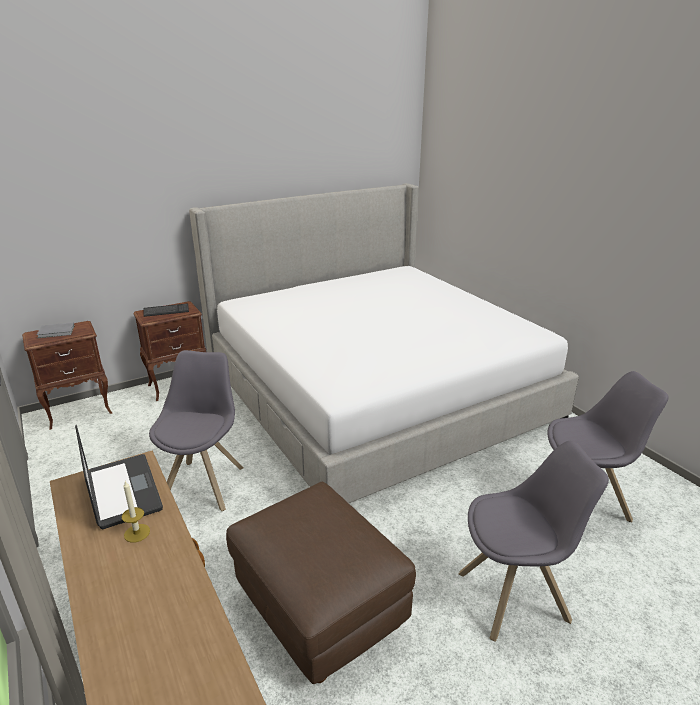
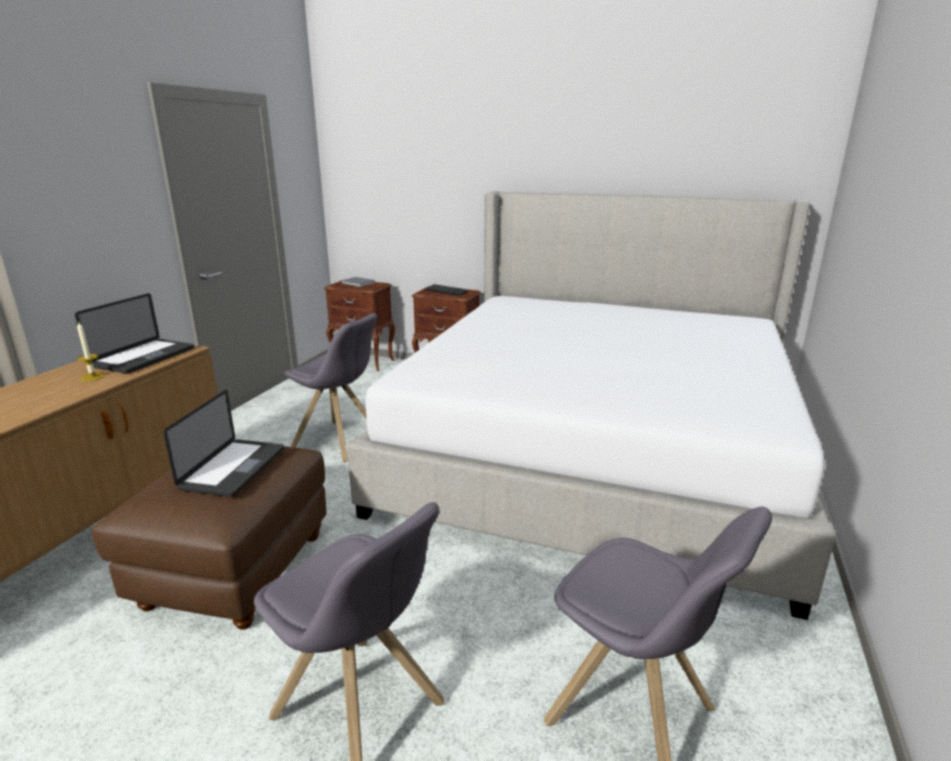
camera: 50 degrees right, 5 degrees down
grey chair [149,350,243,511] -> grey chair turned 60 degrees clockwise [284,313,377,462]
none -> laptop [164,390,284,497]

